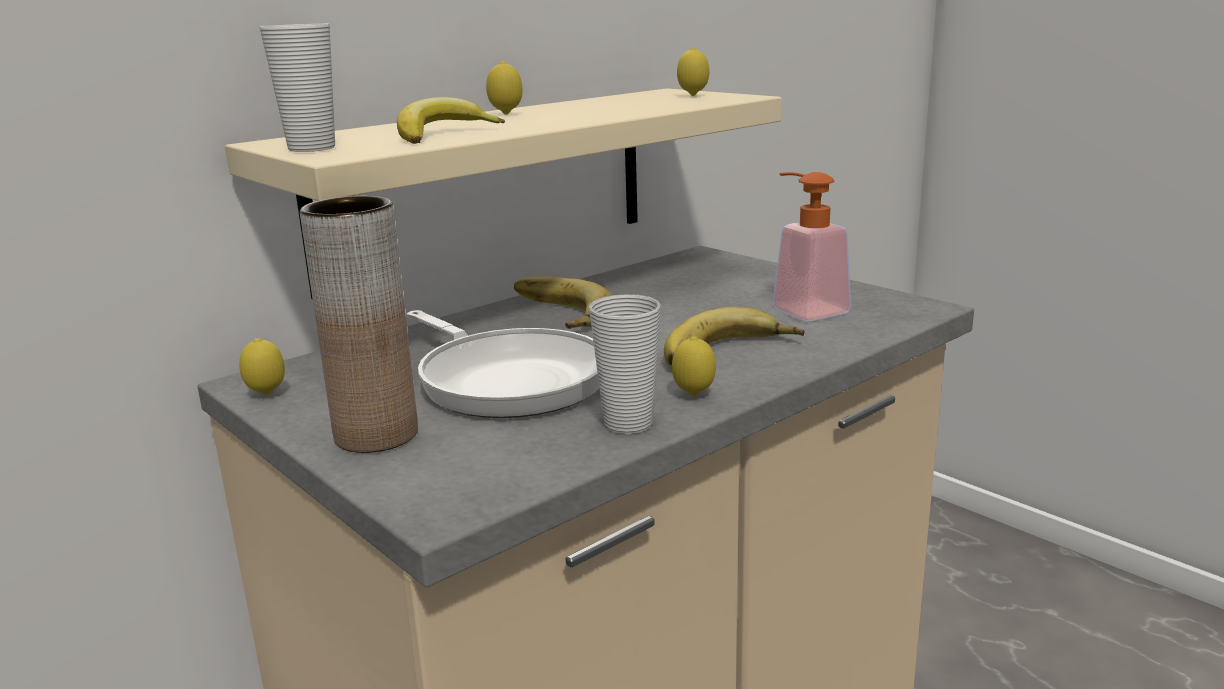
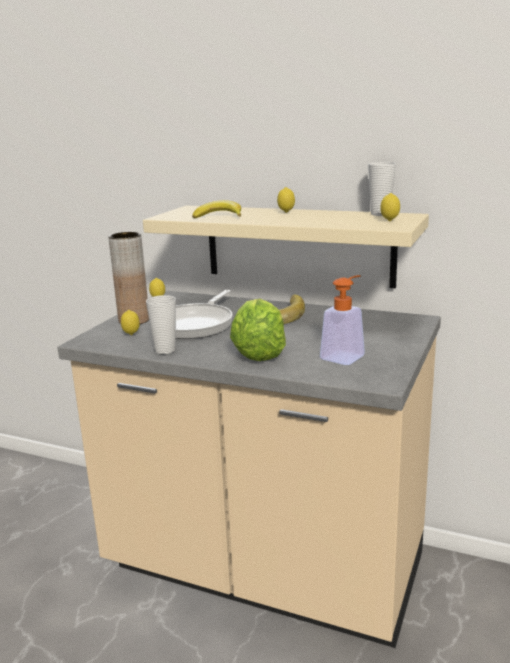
camera: 65 degrees right, 0 degrees up
cup [259,23,335,152] -> cup moved to [368,162,396,216]
banana [664,307,805,367] -> lettuce [230,299,286,361]
lemon [672,336,716,396] -> lemon moved to [121,310,140,335]

